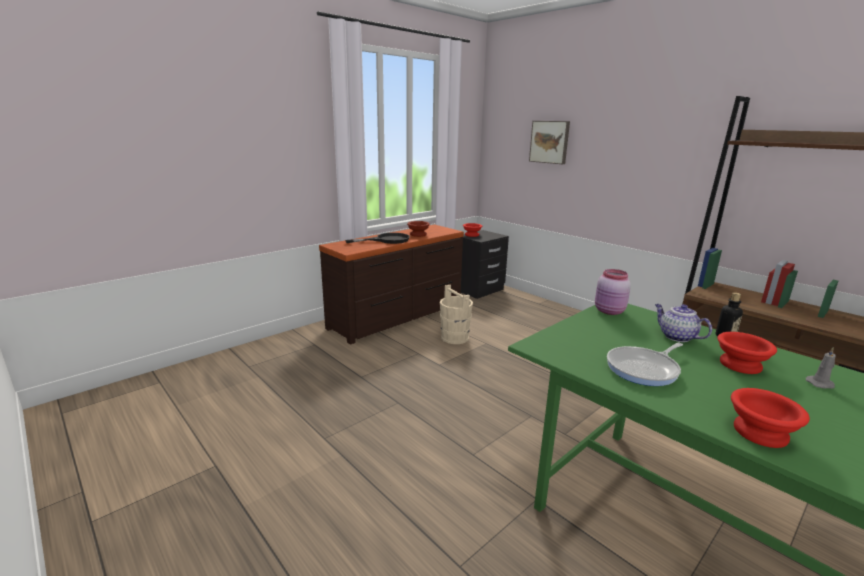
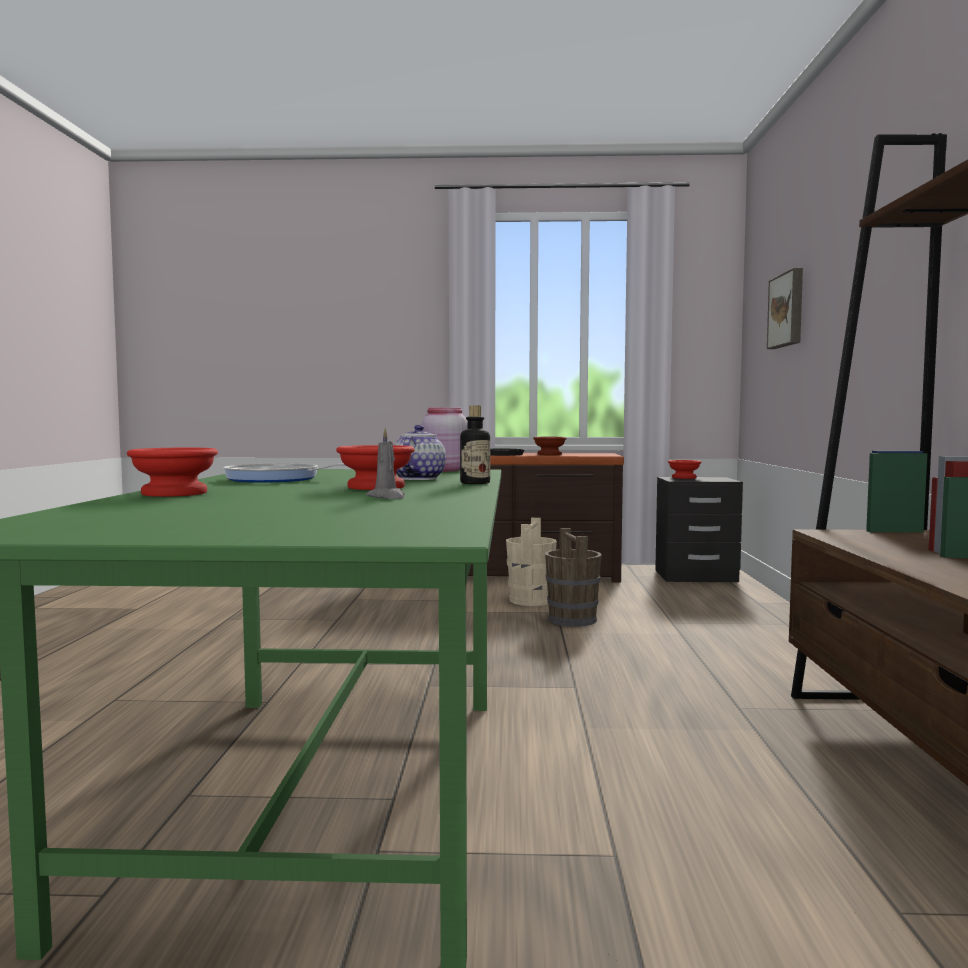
camera: 45 degrees right, 15 degrees down
none -> brown bucket [545,528,602,627]

